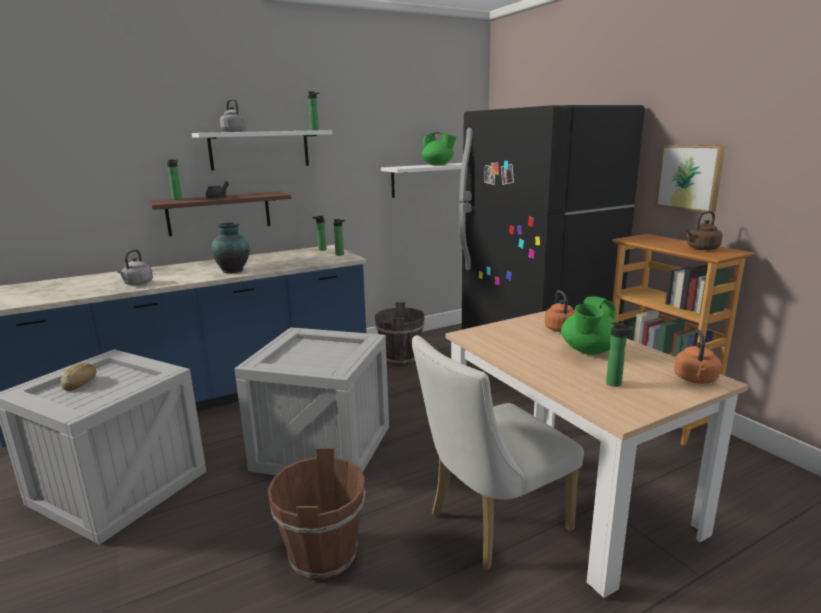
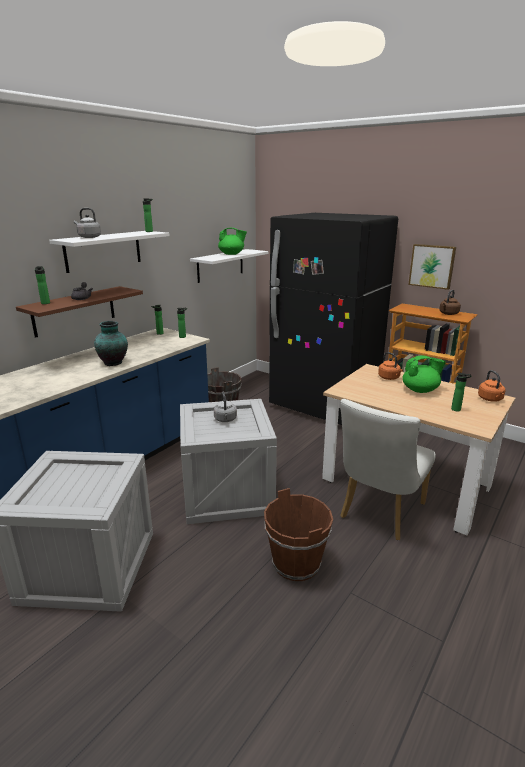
camera: 25 degrees left, 5 degrees up
bread [61,363,96,391] -> none
grey kettle [117,249,153,285] -> grey kettle moved to [214,392,237,422]
green teapot [561,296,616,355] -> green teapot turned 105 degrees counterclockwise [402,355,446,393]

